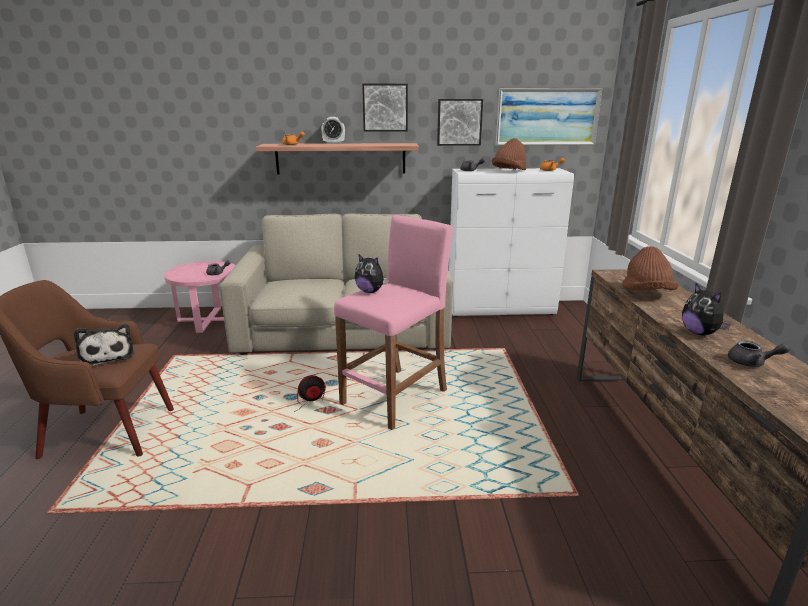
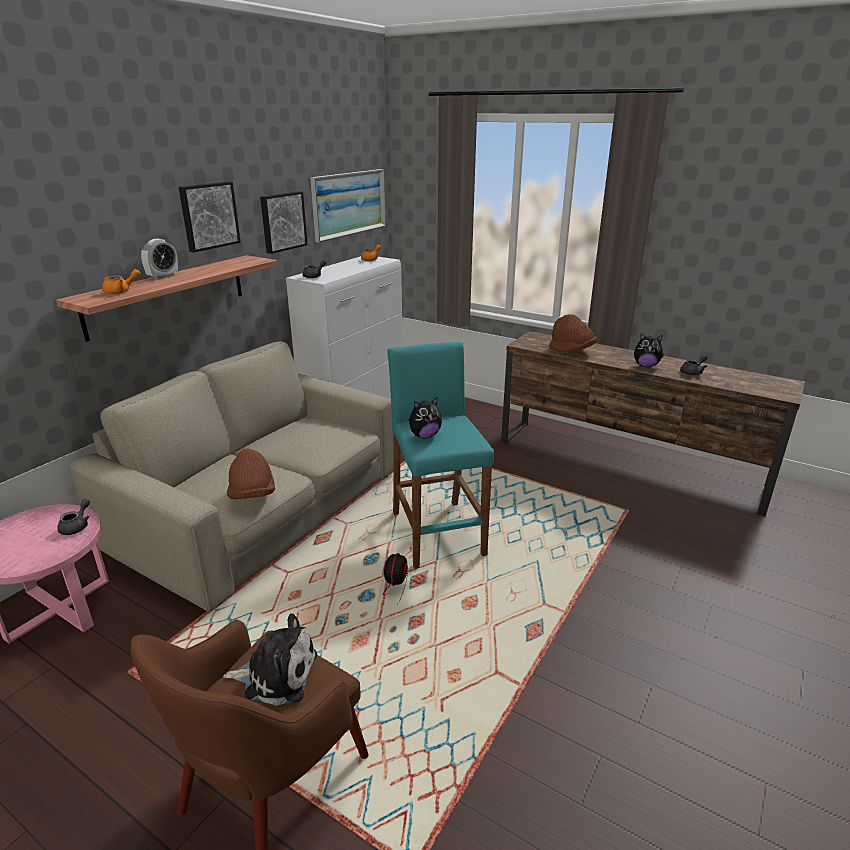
camera: 55 degrees left, 5 degrees up
pink stool [334,215,453,430] -> turquoise stool [387,342,494,569]
brown hat [492,138,527,170] -> brown hat moved to [227,448,275,499]

